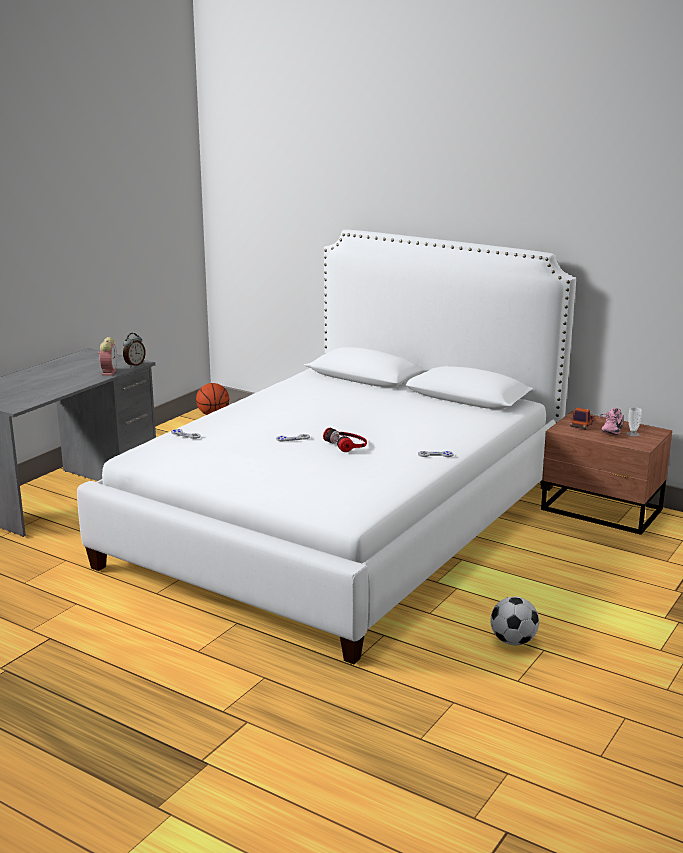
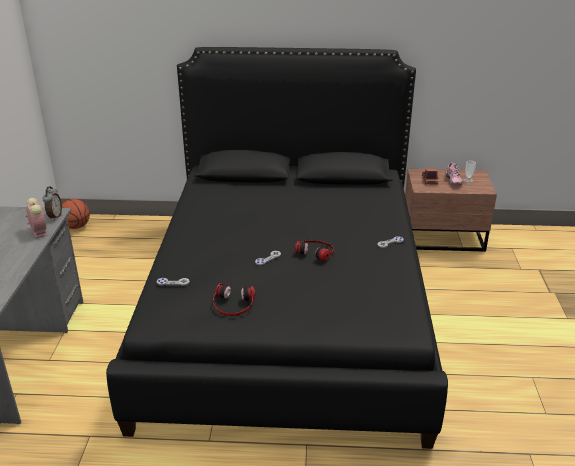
camera: 30 degrees left, 10 degrees up
white bed [77,230,576,664] -> black bed [106,47,448,449]
football [490,596,539,645] -> none
none -> headphones [213,283,255,316]

